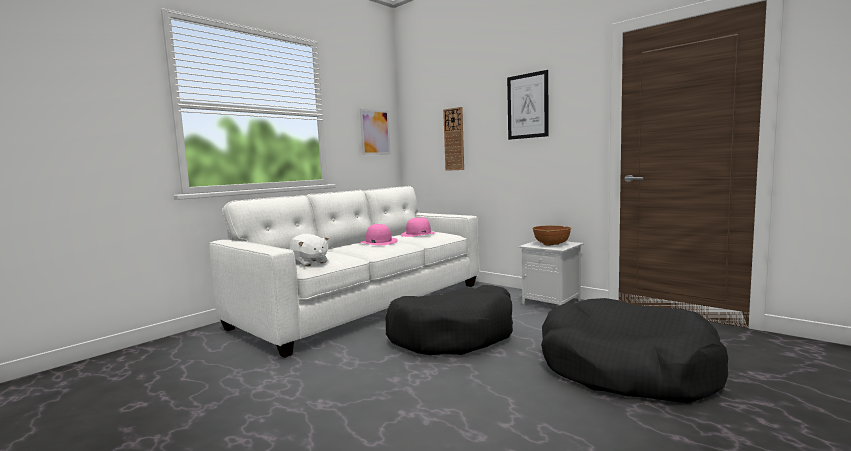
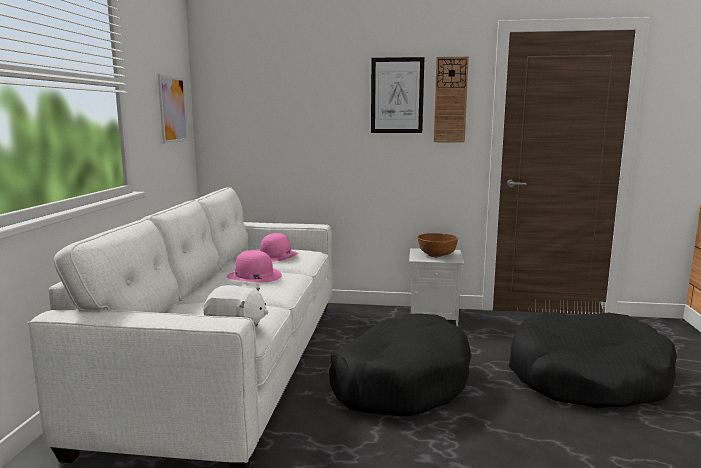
camera: 35 degrees left, 5 degrees up
wall clock [443,107,464,171] -> wall clock moved to [434,56,469,143]

